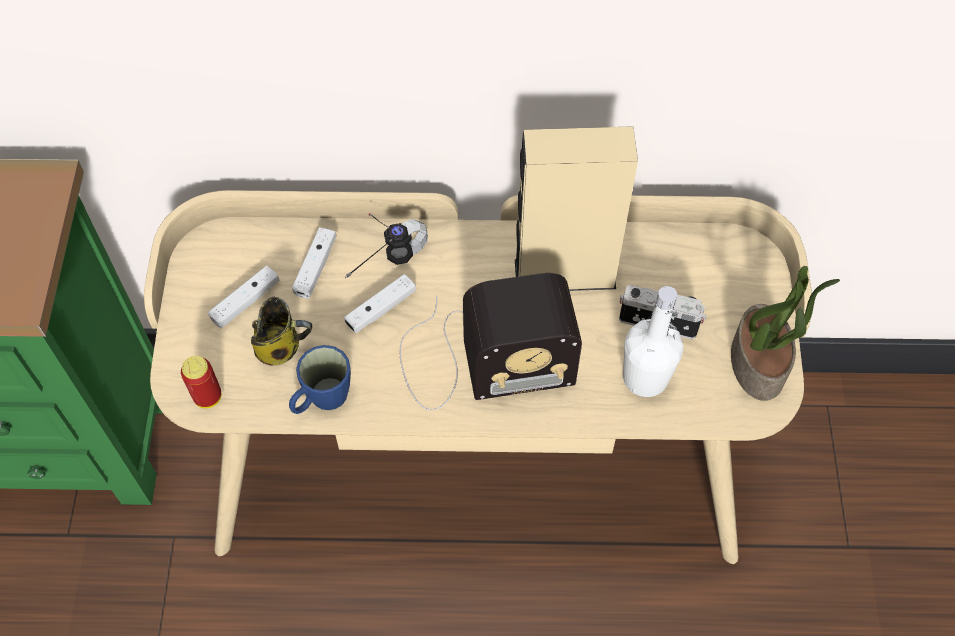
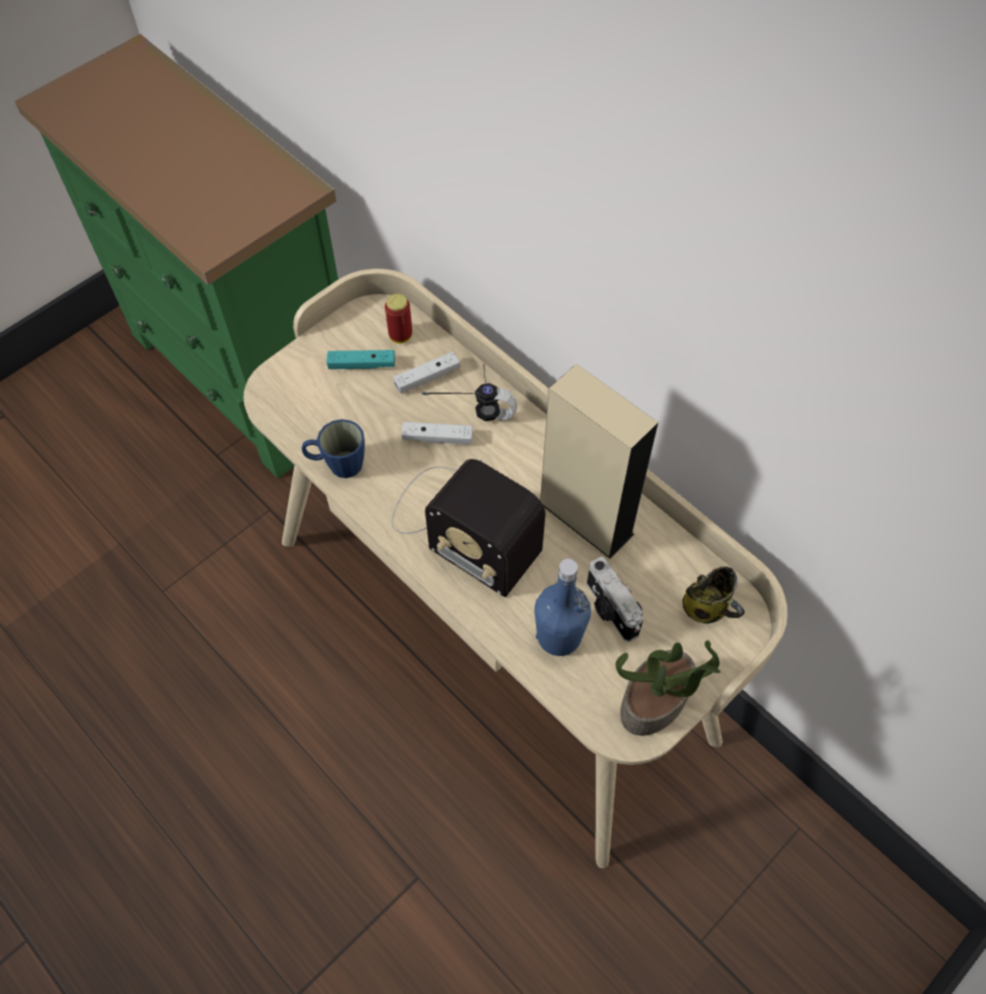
camera: 45 degrees right, 0 degrees up
can [181,356,222,408] -> can moved to [385,294,412,344]
white game controller [208,265,280,328] -> turquoise game controller [327,350,395,369]
mug [251,297,312,366] -> mug moved to [682,567,745,624]
white bottle [623,286,684,397] -> blue bottle [534,559,591,656]

